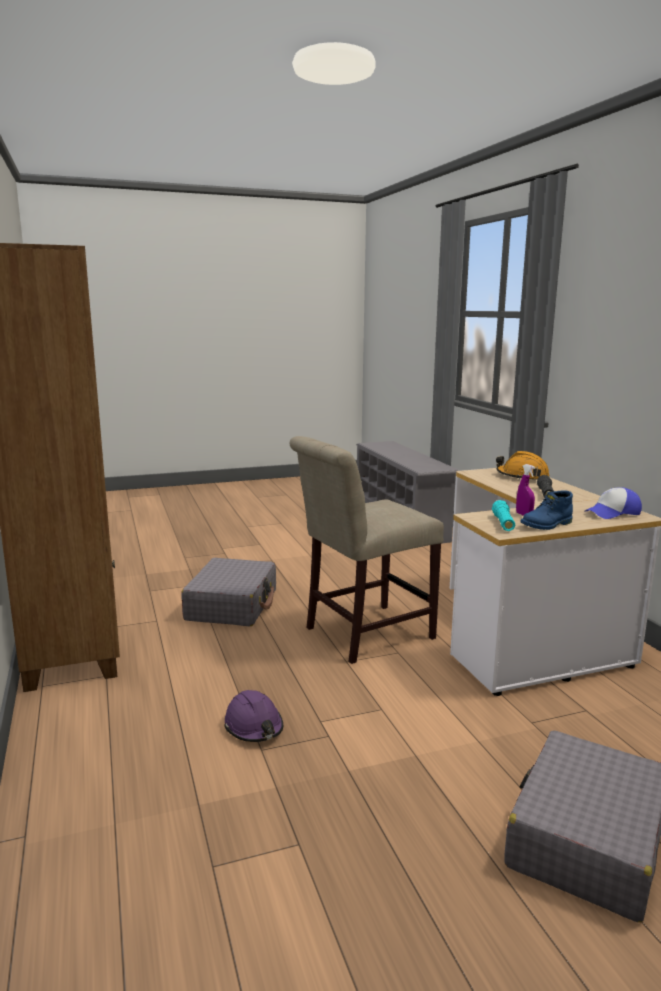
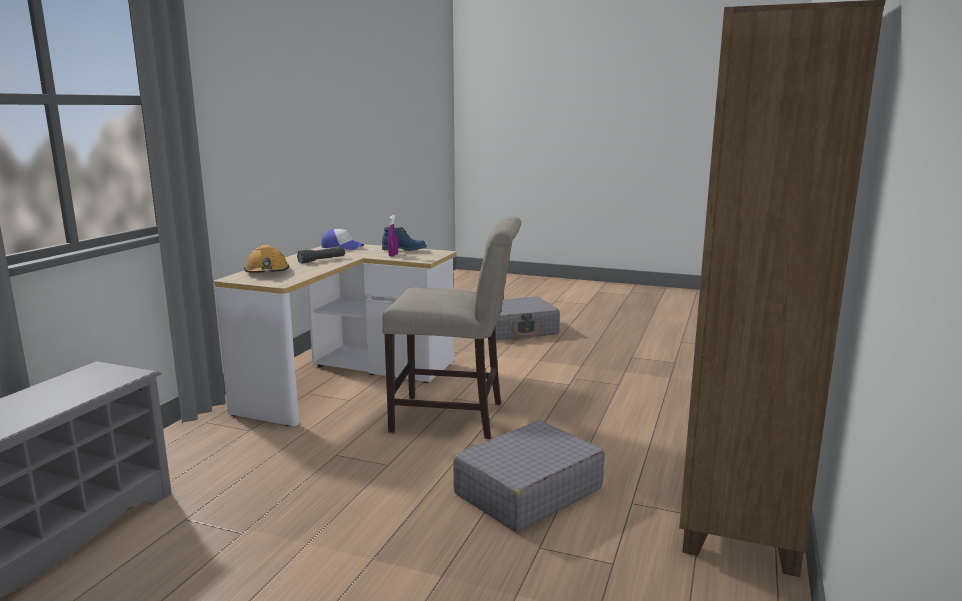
camera: 140 degrees left, 0 degrees up
purple hard hat [224,690,283,742] -> none
turquoise flashlight [492,500,515,531] -> none

